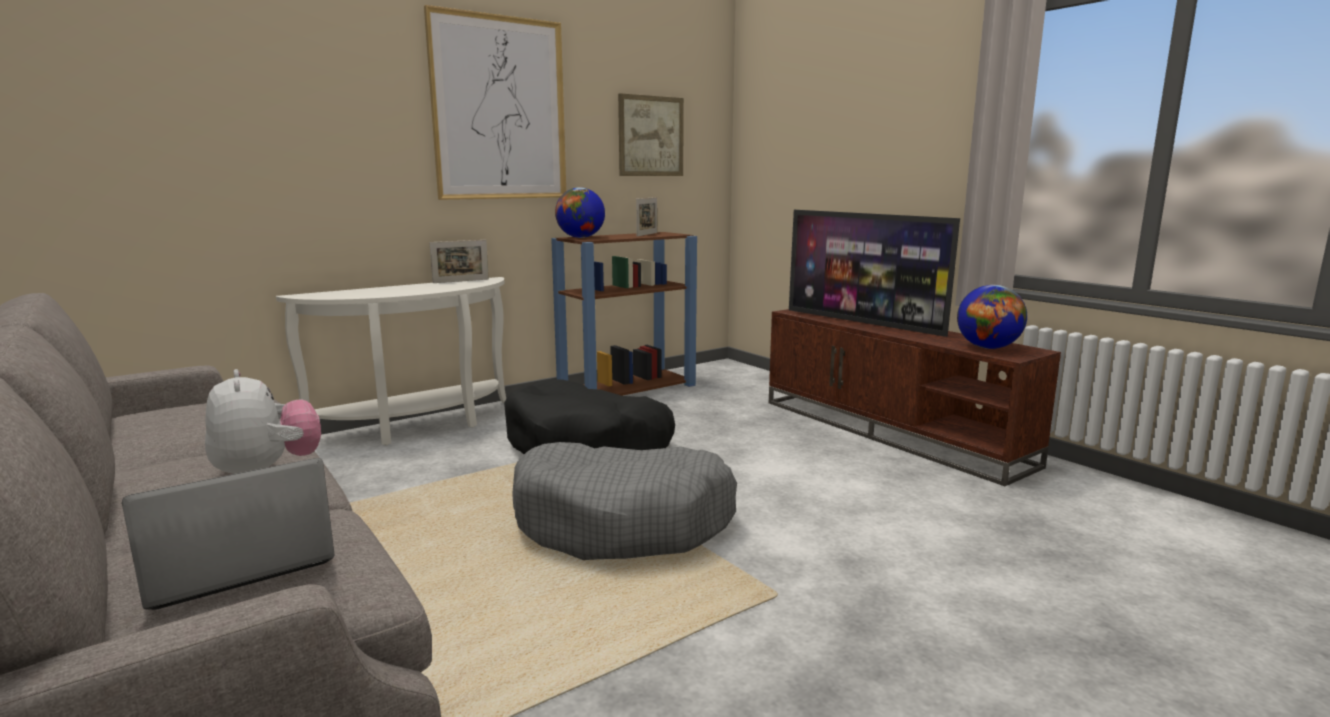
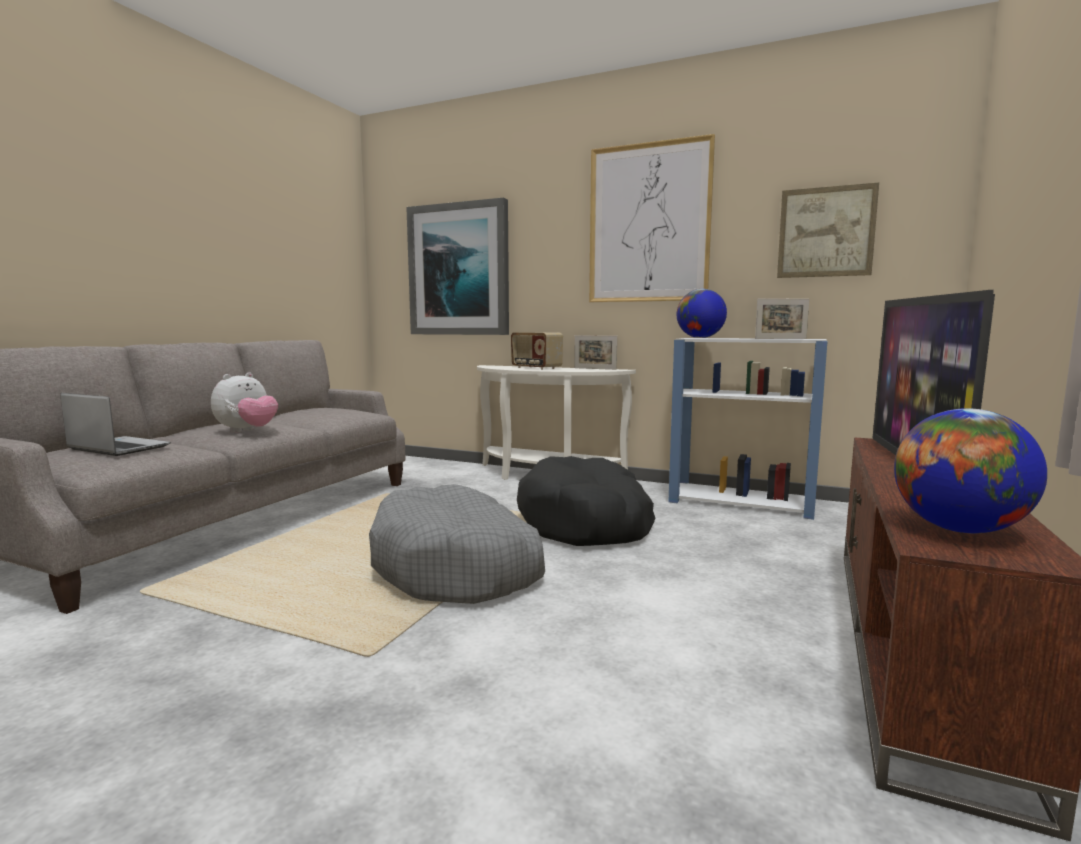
camera: 60 degrees right, 5 degrees down
brown bookcase [551,232,697,396] -> white bookcase [668,338,828,520]
none -> picture [406,198,509,335]
none -> radio [511,332,563,370]

